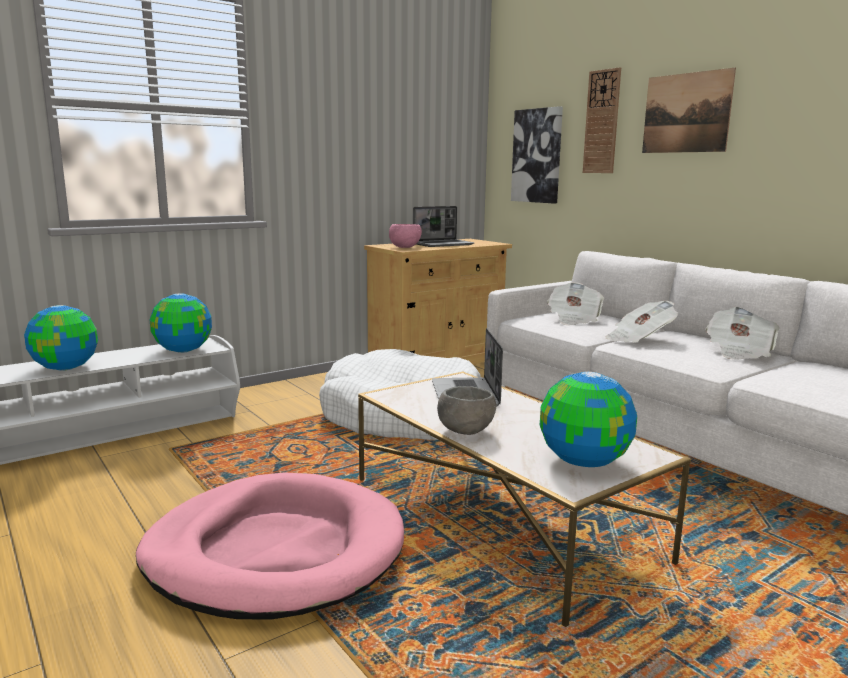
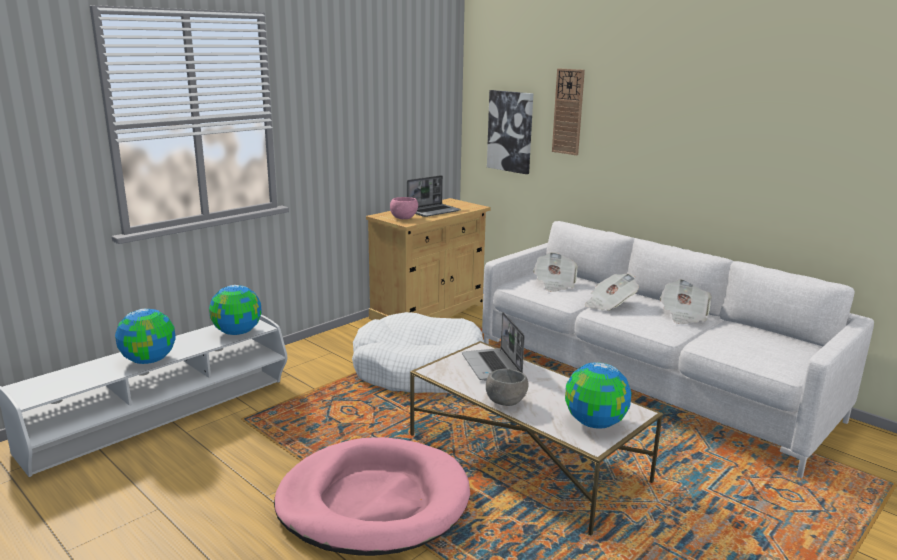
camera: 10 degrees left, 5 degrees up
picture [642,68,736,153] -> none

